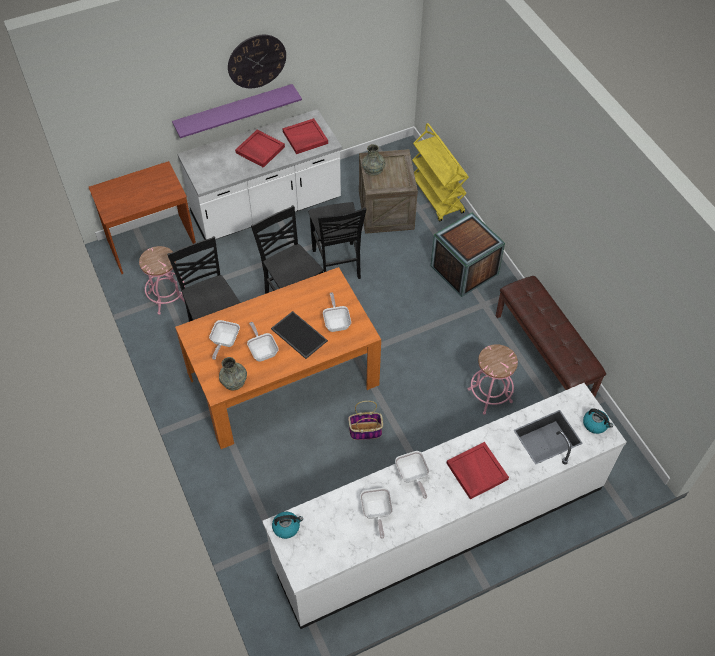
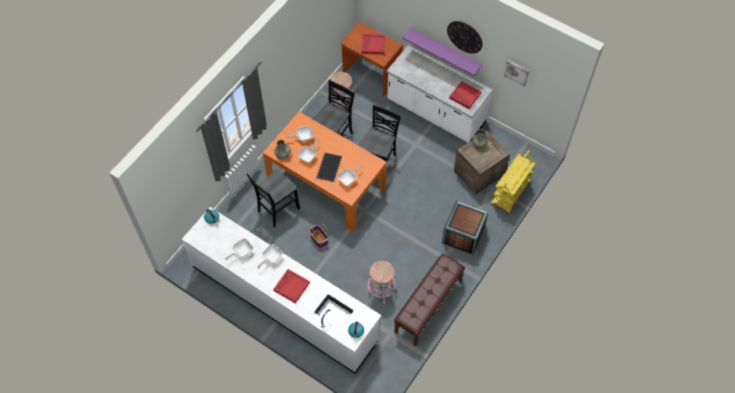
camera: 60 degrees right, 5 degrees up
red tray [235,130,285,168] -> red tray moved to [361,34,385,55]
black chair [308,202,367,279] -> black chair moved to [247,170,300,227]
none -> picture [504,60,529,87]

